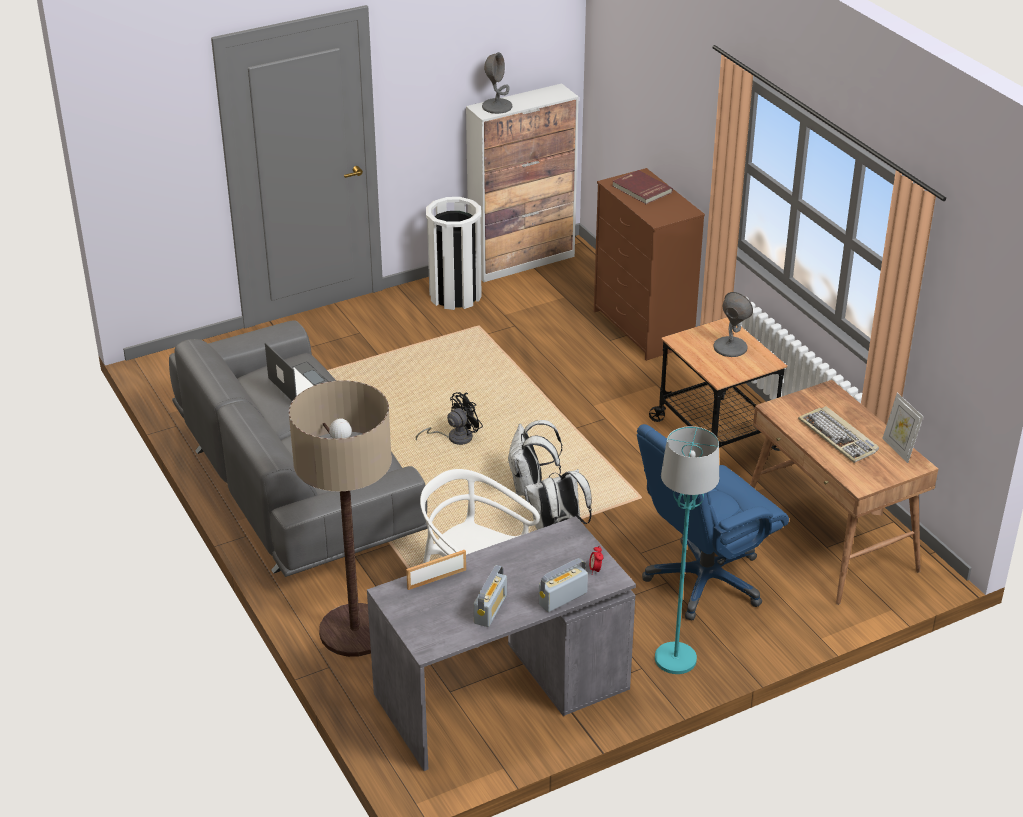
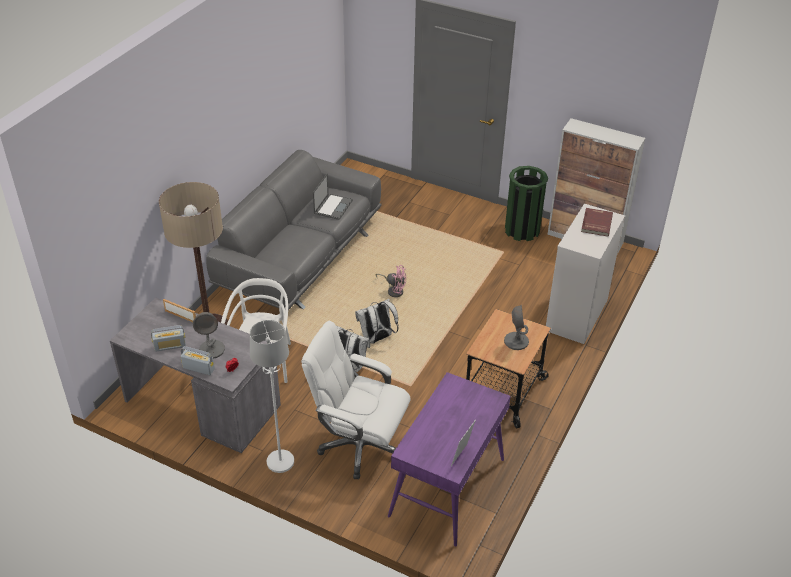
camera: 55 degrees right, 5 degrees up
black fan [416,392,483,445] -> pink fan [376,265,406,297]
white trash can [426,197,481,310] -> green trash can [505,166,548,241]
grey table lamp [482,52,512,114] -> grey table lamp moved to [193,312,225,359]
brown dresser [594,168,705,361] -> white dresser [546,204,625,344]
blue office chair [637,424,789,620] -> white office chair [301,321,411,479]
turquoise floor lamp [655,426,719,674] -> white floor lamp [250,320,294,473]
brown desk [750,380,938,605] -> purple desk [388,372,511,547]
keyboard [798,406,879,463] -> none

